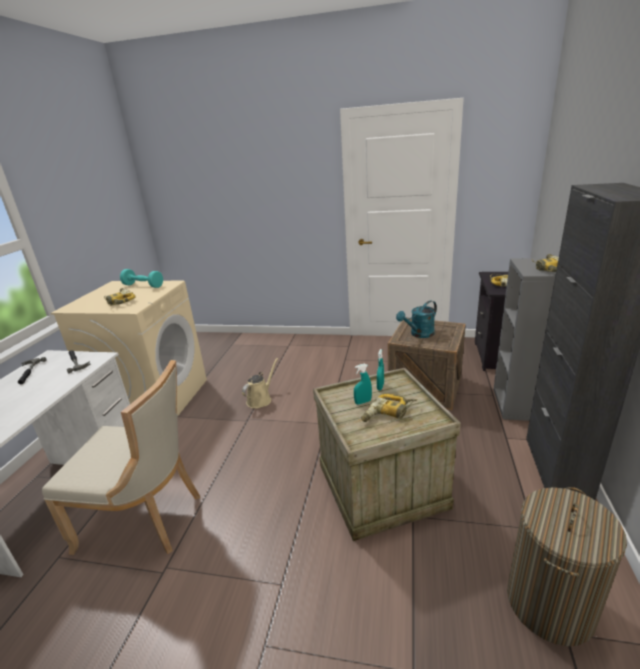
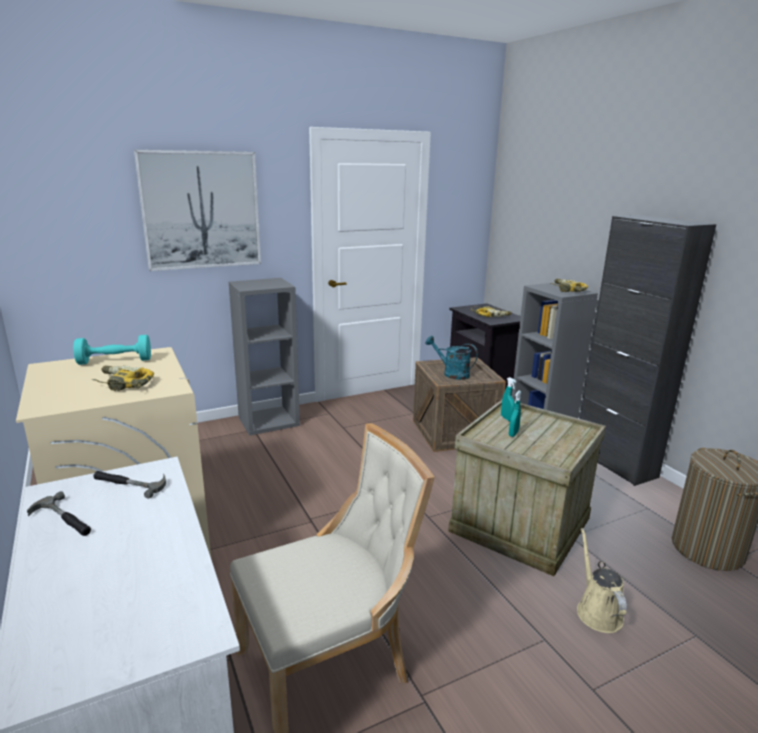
camera: 40 degrees left, 5 degrees down
beige watering can [242,358,278,408] -> beige watering can moved to [577,528,627,633]
power drill [361,394,417,424] -> none
turquoise watering can [396,300,437,338] -> turquoise watering can turned 105 degrees clockwise [426,336,478,380]
none -> picture [134,150,261,271]
none -> grey bookcase [229,278,300,436]

